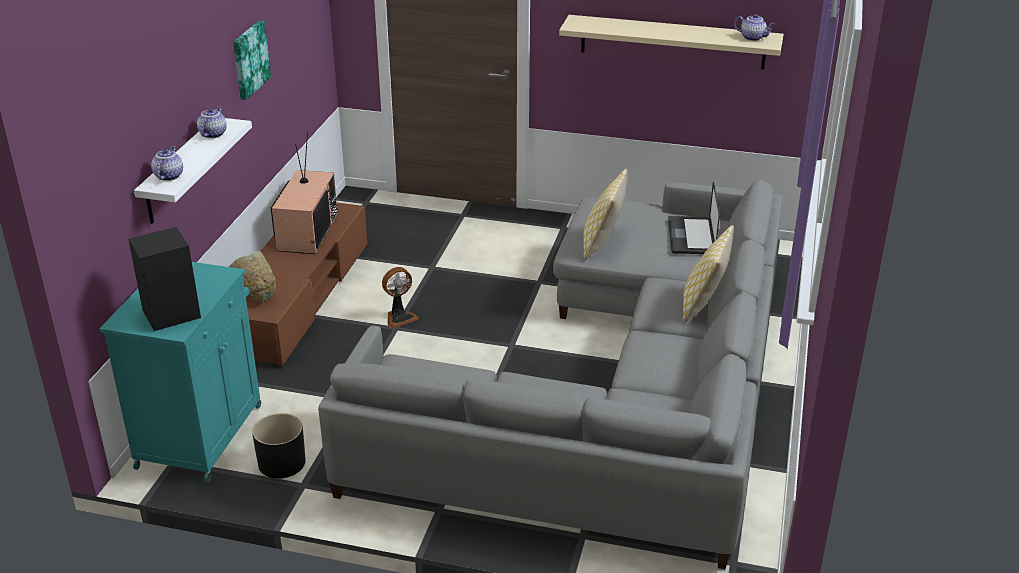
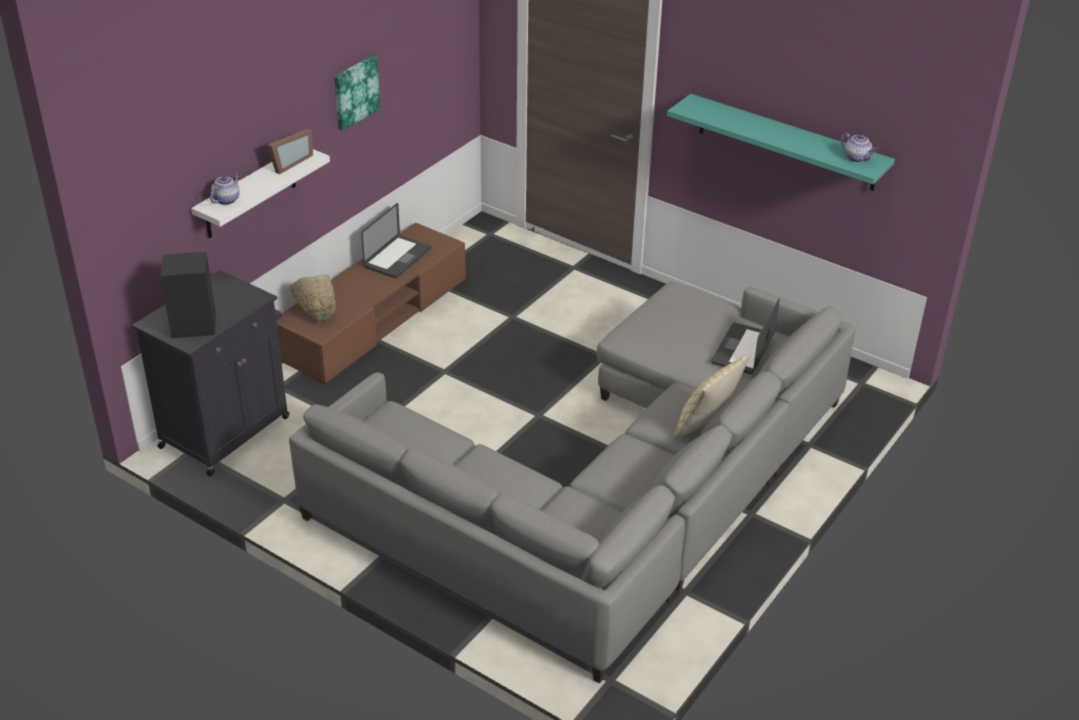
camera: 20 degrees right, 5 degrees up
turquoise cabinet [99,262,261,483] -> black cabinet [132,270,289,476]
teapot [197,106,227,138] -> picture frame [267,129,313,174]
black planter [252,413,306,479] -> none
television [271,132,338,254] -> laptop [361,203,431,278]
fan [382,267,419,328] -> none
beige shelf [559,15,784,69] -> turquoise shelf [667,94,895,191]
pillow [583,169,628,259] -> none

